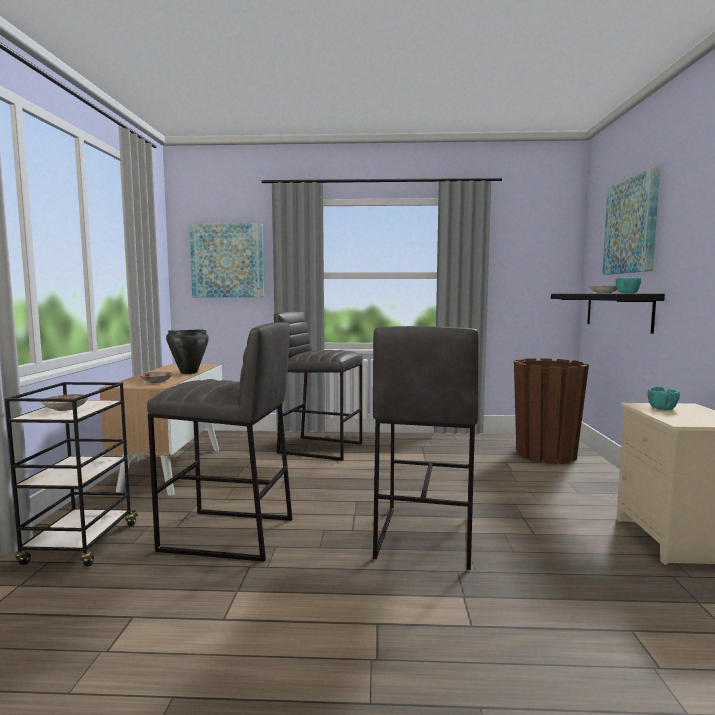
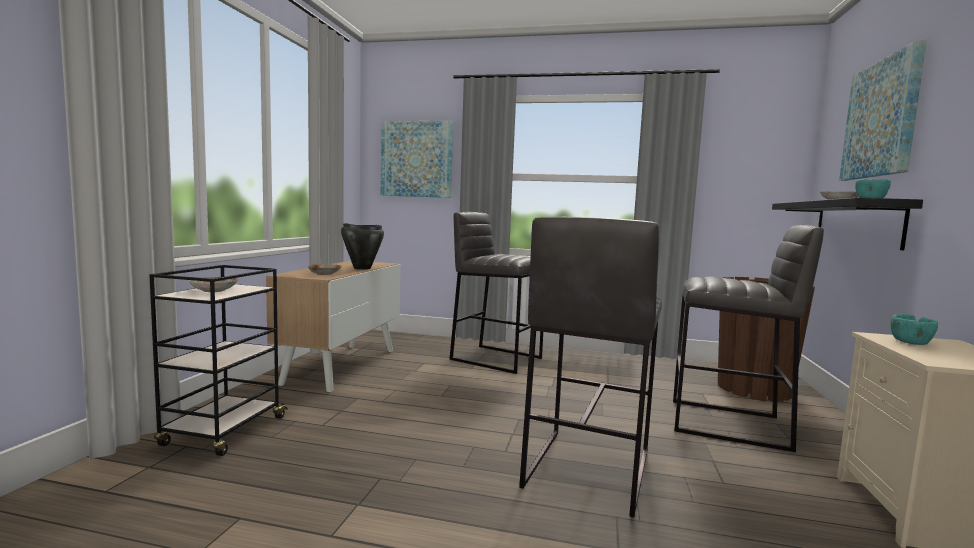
camera: 10 degrees right, 0 degrees up
grey stool [147,322,292,562] -> grey stool moved to [673,225,824,452]

